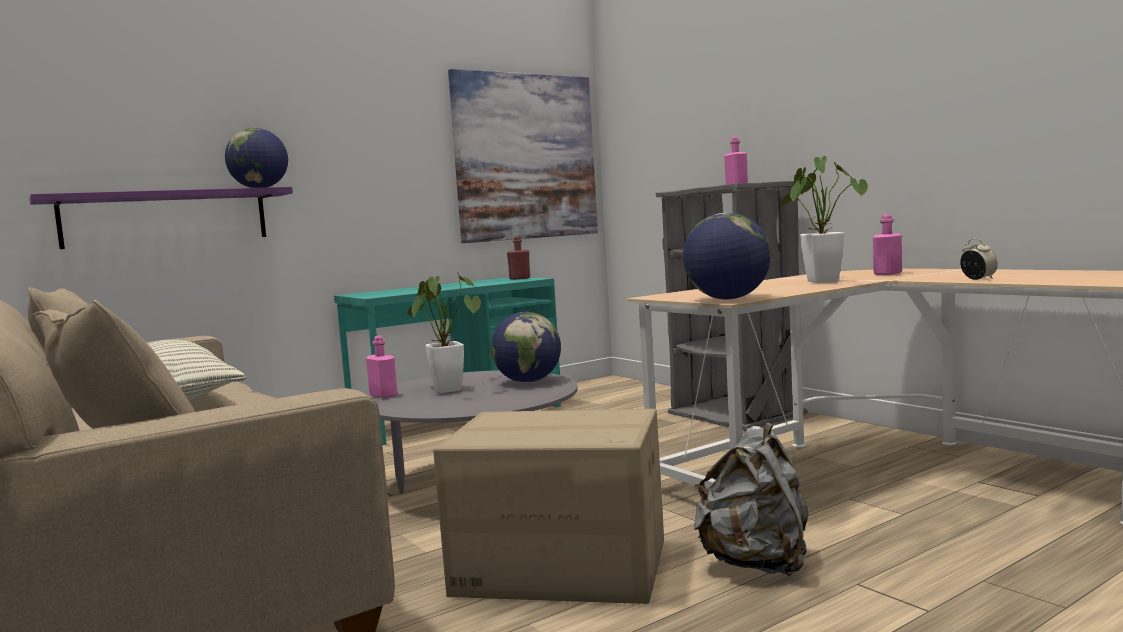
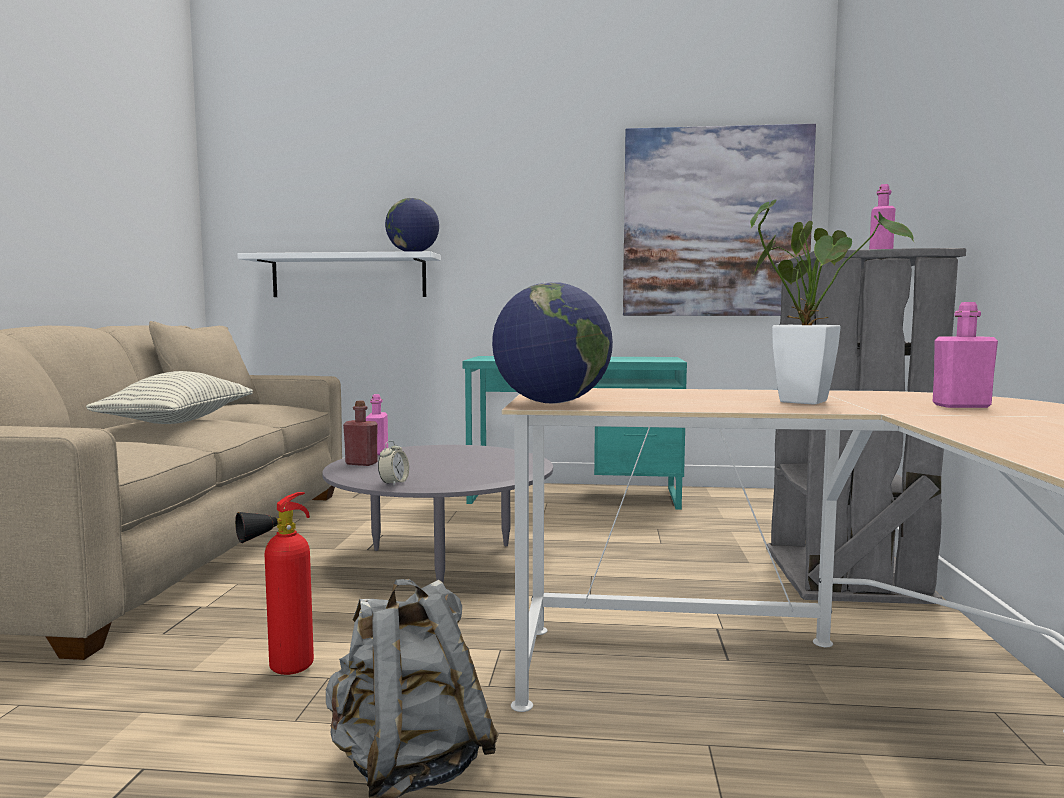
camera: 40 degrees right, 0 degrees up
purple shelf [29,187,293,249] -> white shelf [237,251,441,297]
potted plant [407,272,481,393] -> none
cardboard box [433,409,664,604] -> fire extinguisher [235,492,314,675]
globe [491,312,561,383] -> none
red bottle [507,236,530,280] -> red bottle moved to [343,401,378,466]
alarm clock [960,238,998,280] -> alarm clock moved to [378,440,409,486]

